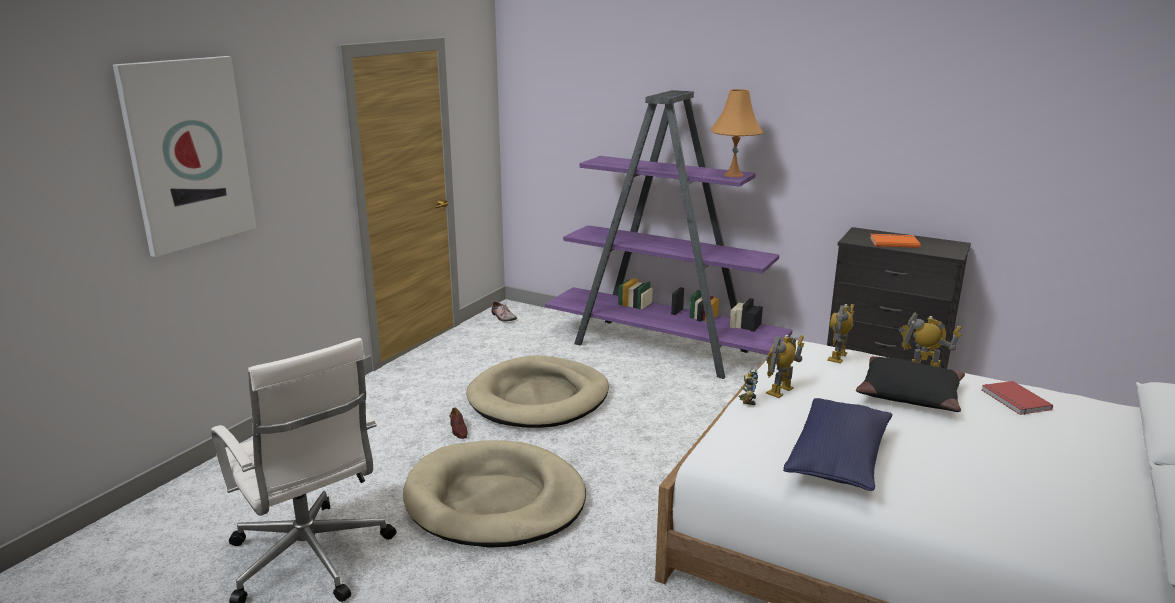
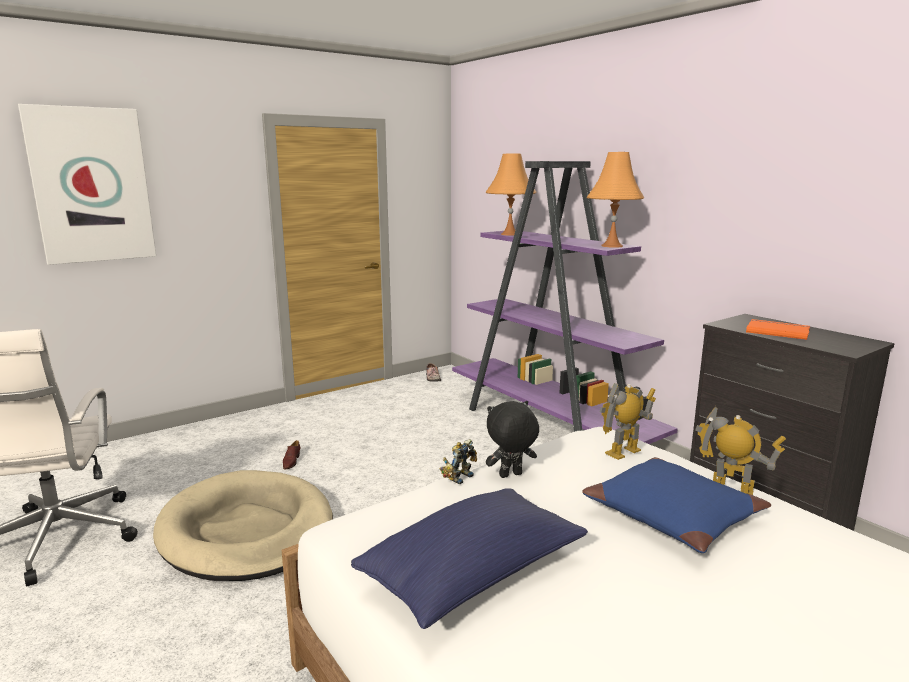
camera: 25 degrees right, 5 degrees down
beige dog bed [466,355,609,428] -> none
toy robot [765,335,804,398] -> black plush toy [486,401,539,478]
black pillow [856,356,965,412] -> blue pillow [582,457,771,553]
red book [982,381,1053,415] -> none
none -> orange table lamp [485,154,537,236]

